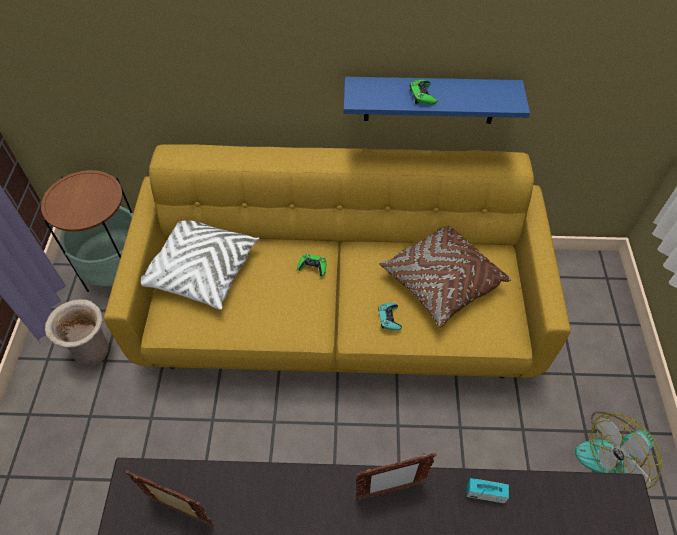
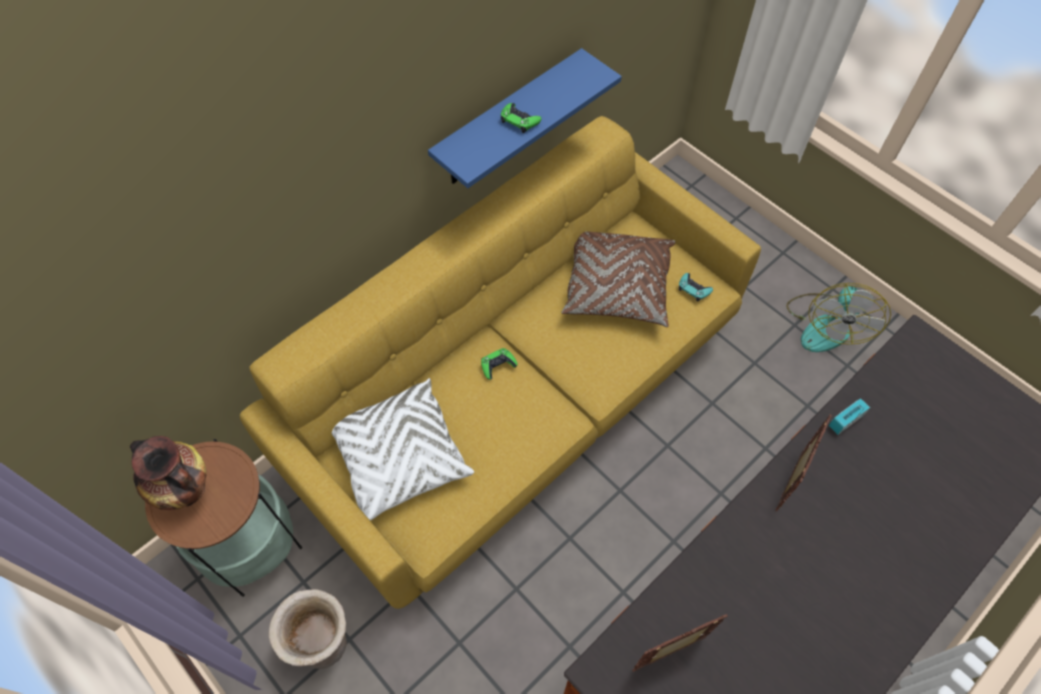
camera: 45 degrees left, 5 degrees up
turquoise game controller [378,303,402,330] -> turquoise game controller moved to [679,273,713,302]
none -> vase [130,436,207,510]

